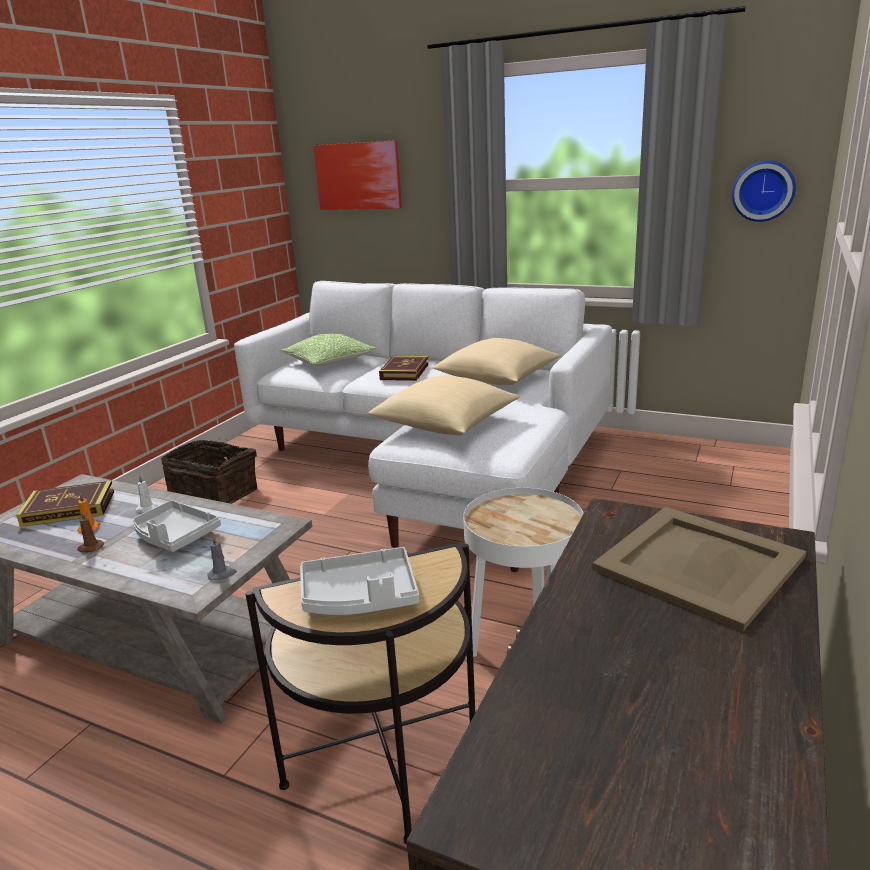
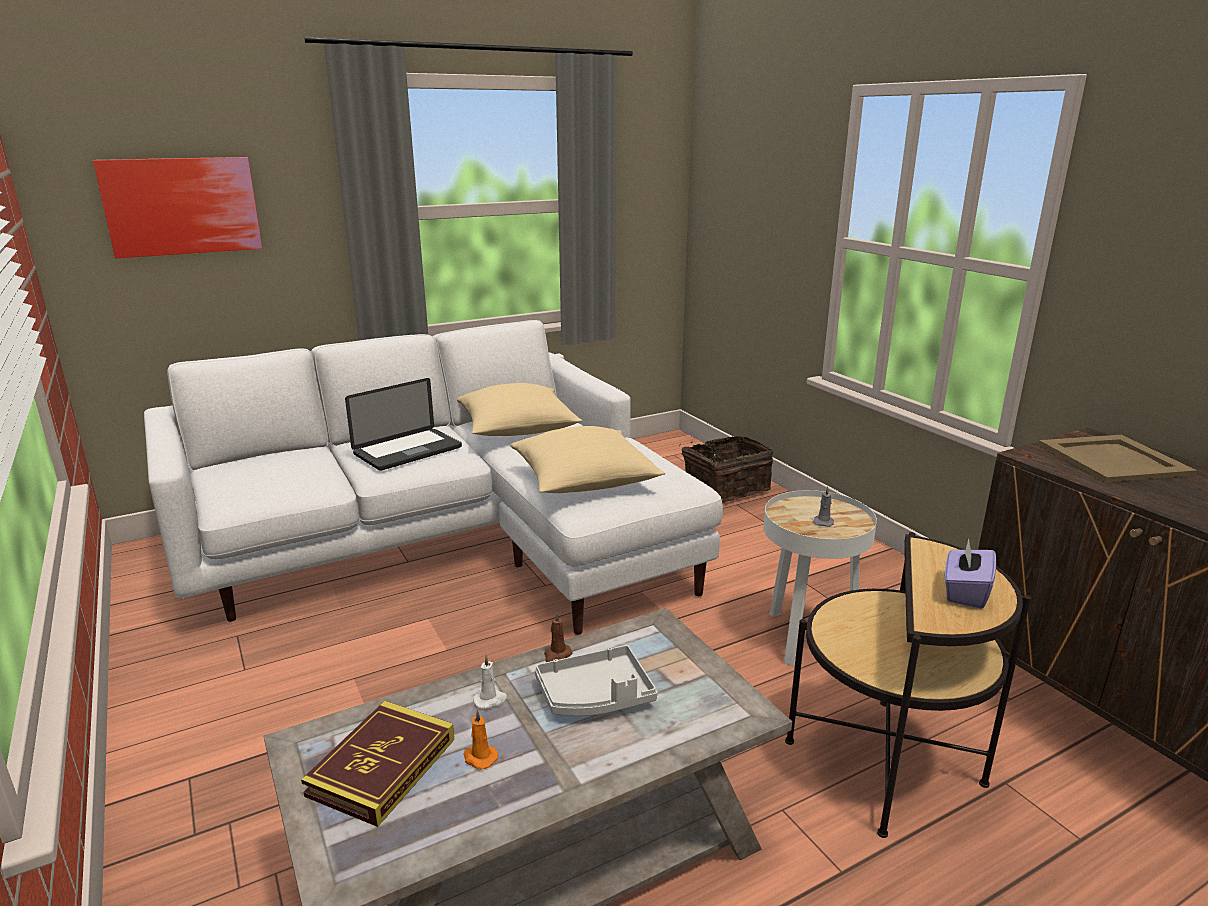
camera: 55 degrees left, 0 degrees up
brown candle [78,511,104,553] -> brown candle moved to [544,612,572,662]
basket [161,439,257,504] -> basket moved to [680,436,773,503]
grey candle [207,535,237,580] -> grey candle moved to [813,487,834,527]
pillow [280,333,376,366] -> none
grey tray [300,547,419,615] -> purple tissue box [945,539,996,609]
book [379,356,429,381] -> laptop [345,378,462,471]
wall clock [732,161,796,222] -> none

